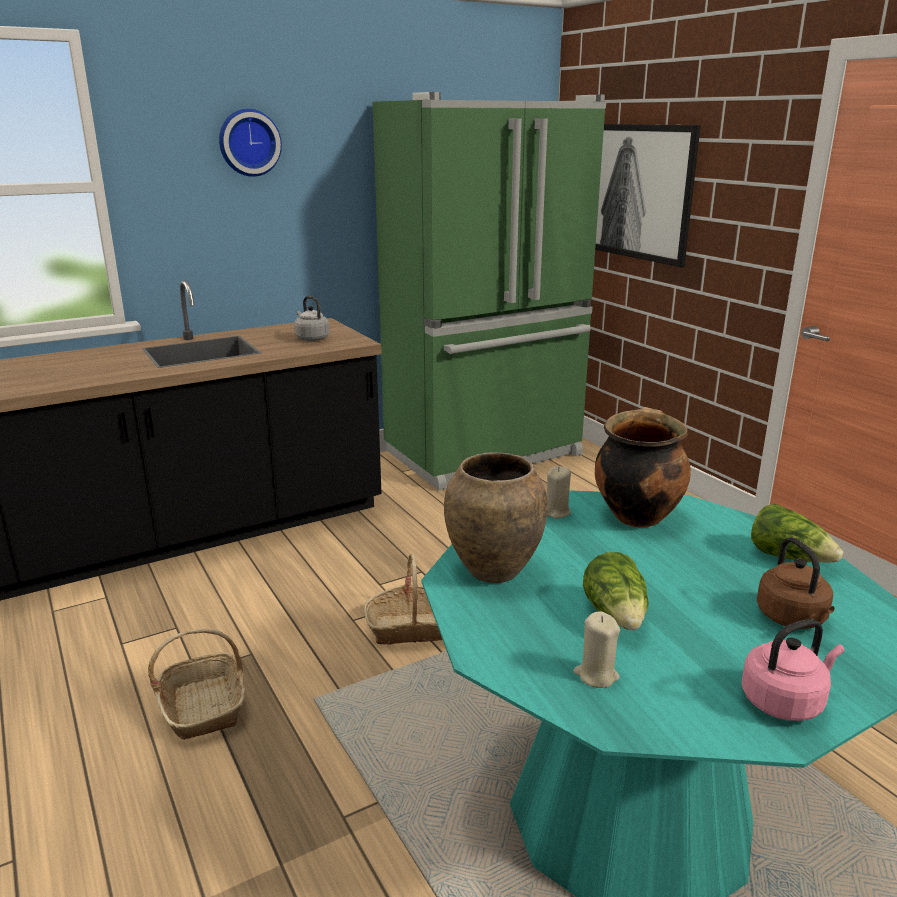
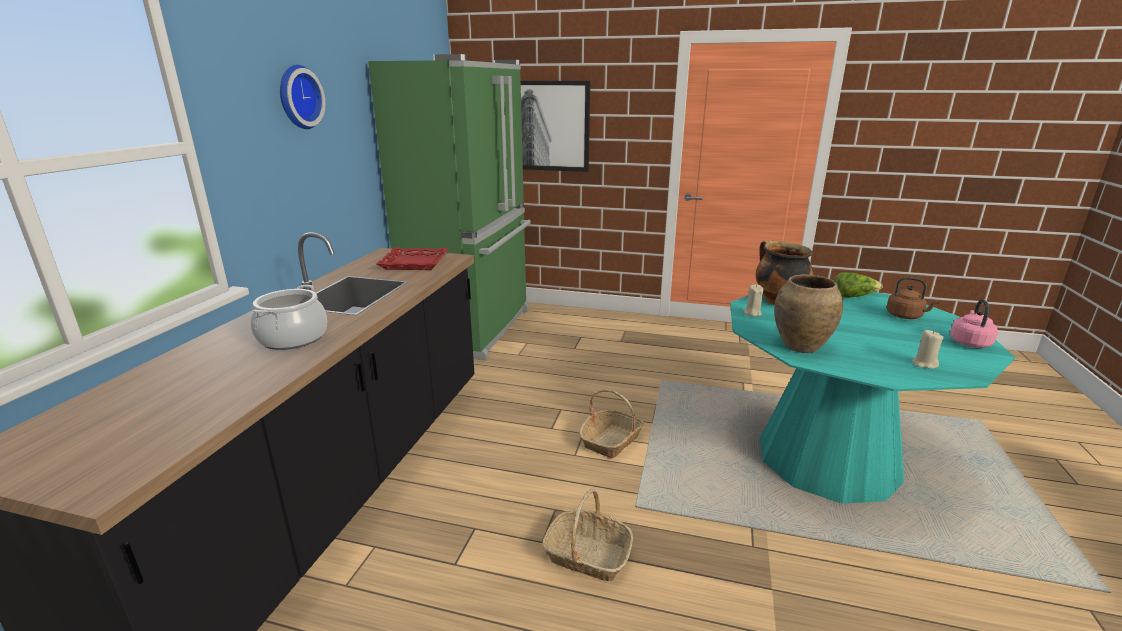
camera: 45 degrees left, 0 degrees up
grey kettle [294,296,330,341] -> red tray [376,248,448,270]
lettuce [583,552,649,630] -> none
none -> cooking pot [251,285,327,350]

